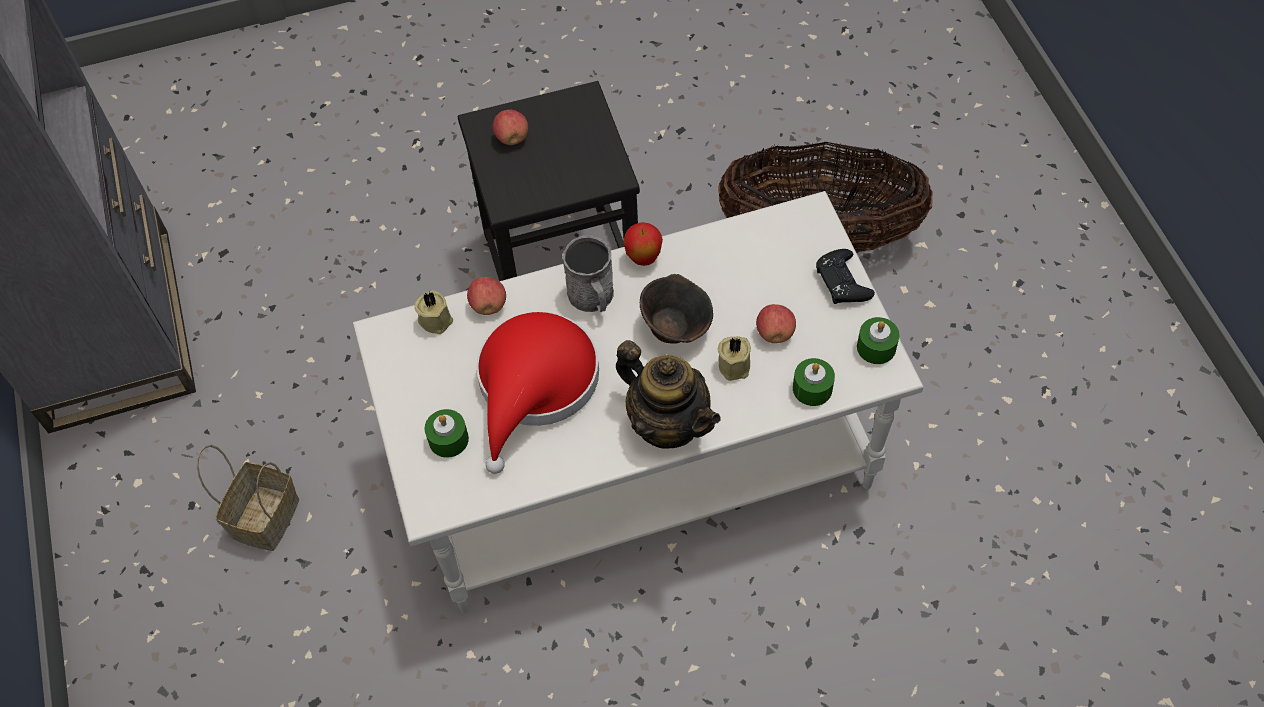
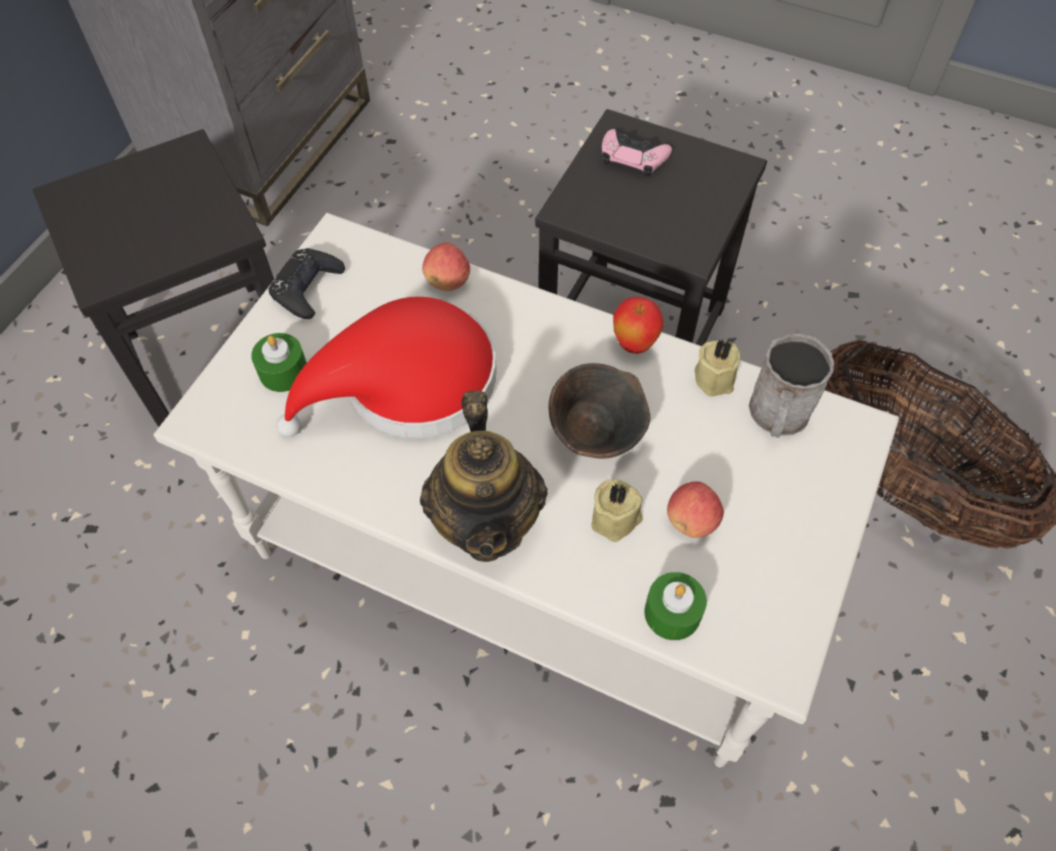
camera: 40 degrees right, 0 degrees up
basket [197,445,299,551] -> black stool [33,129,274,427]
beige candle [414,290,453,334] -> beige candle moved to [695,338,740,397]
apple [493,110,528,145] -> pink game controller [602,129,672,177]
grey mug [562,235,614,312] -> grey mug moved to [749,334,834,438]
black game controller [816,249,875,304] -> black game controller moved to [269,248,345,319]
green candle [857,317,899,364] -> none

